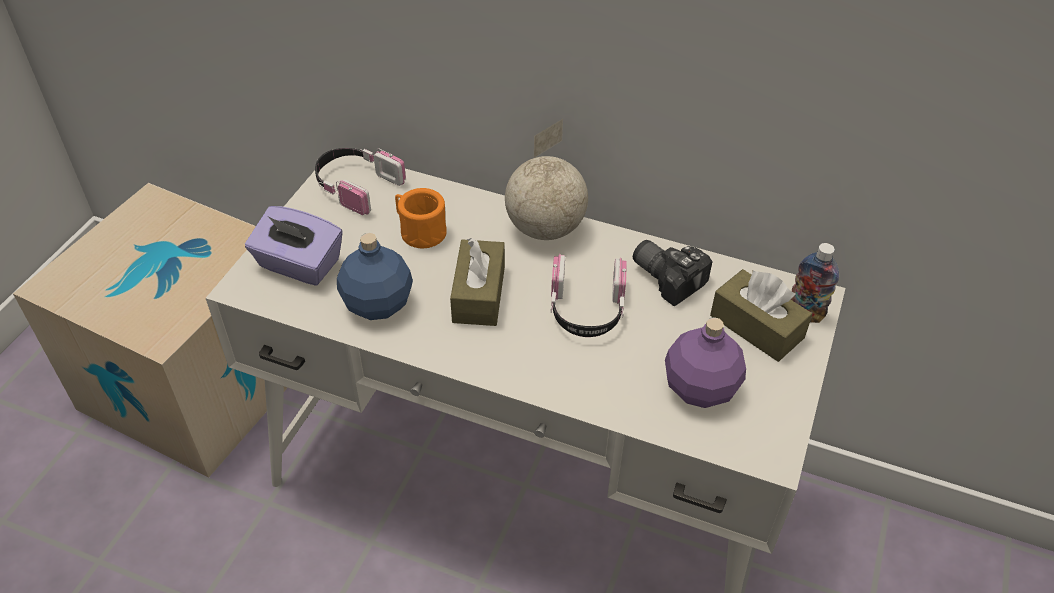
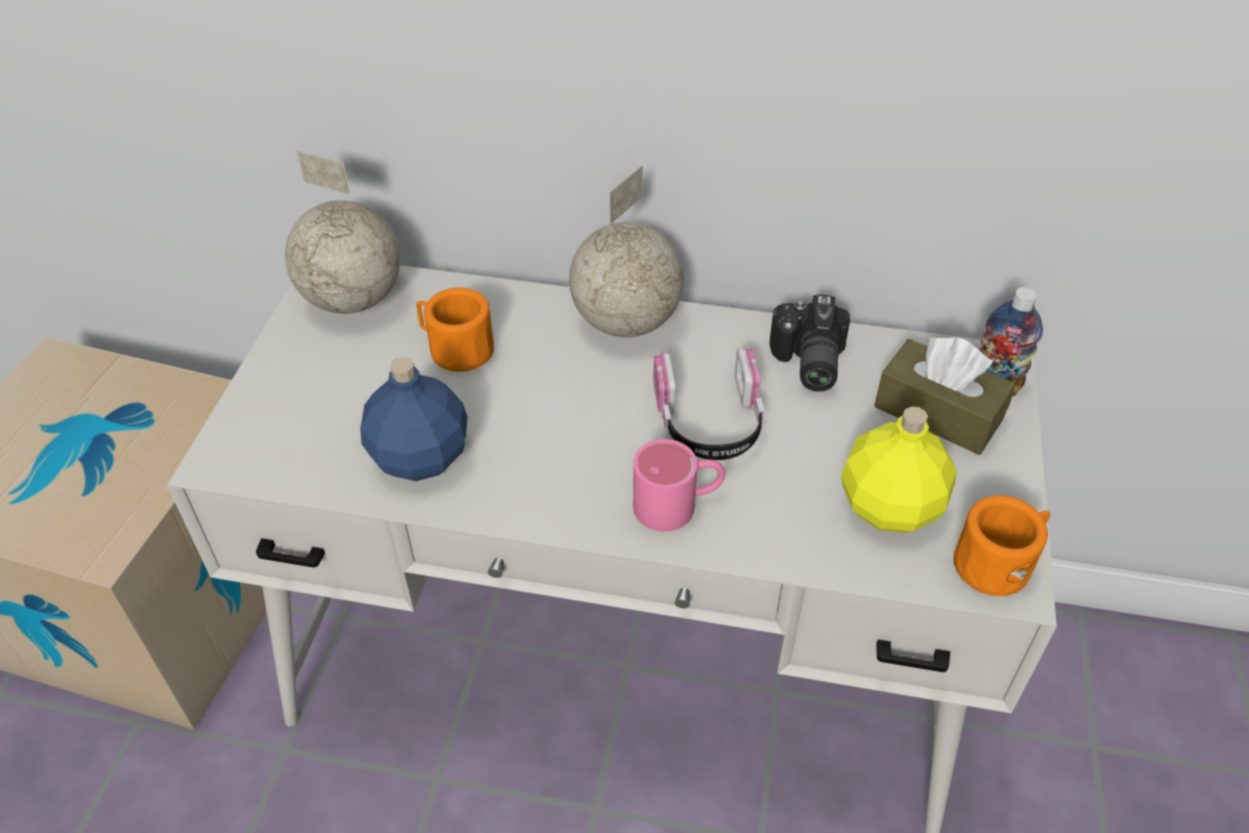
camera: 10 degrees left, 0 degrees up
purple tissue box [245,206,343,286] -> none
headphones [315,148,406,215] -> globe [285,151,400,314]
brown tissue box [450,238,505,326] -> none
camera [633,240,713,306] -> camera turned 120 degrees counterclockwise [770,294,850,392]
purple bottle [665,317,746,408] -> yellow bottle [841,407,957,533]
none -> pink mug [633,439,725,532]
none -> orange mug [954,495,1050,596]

